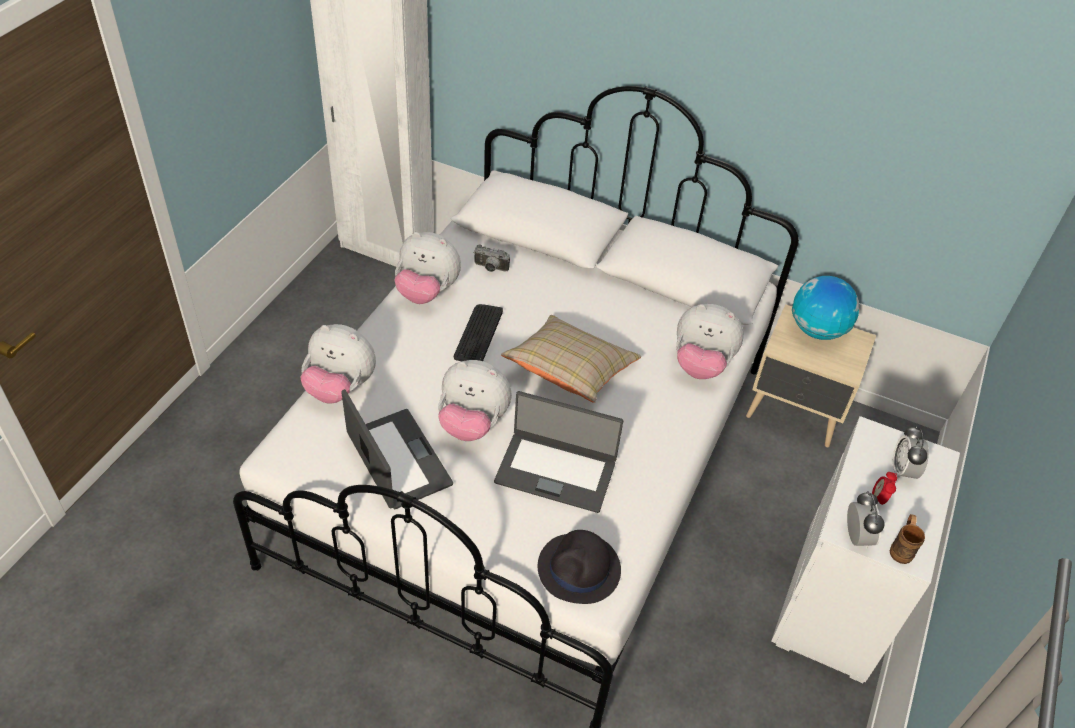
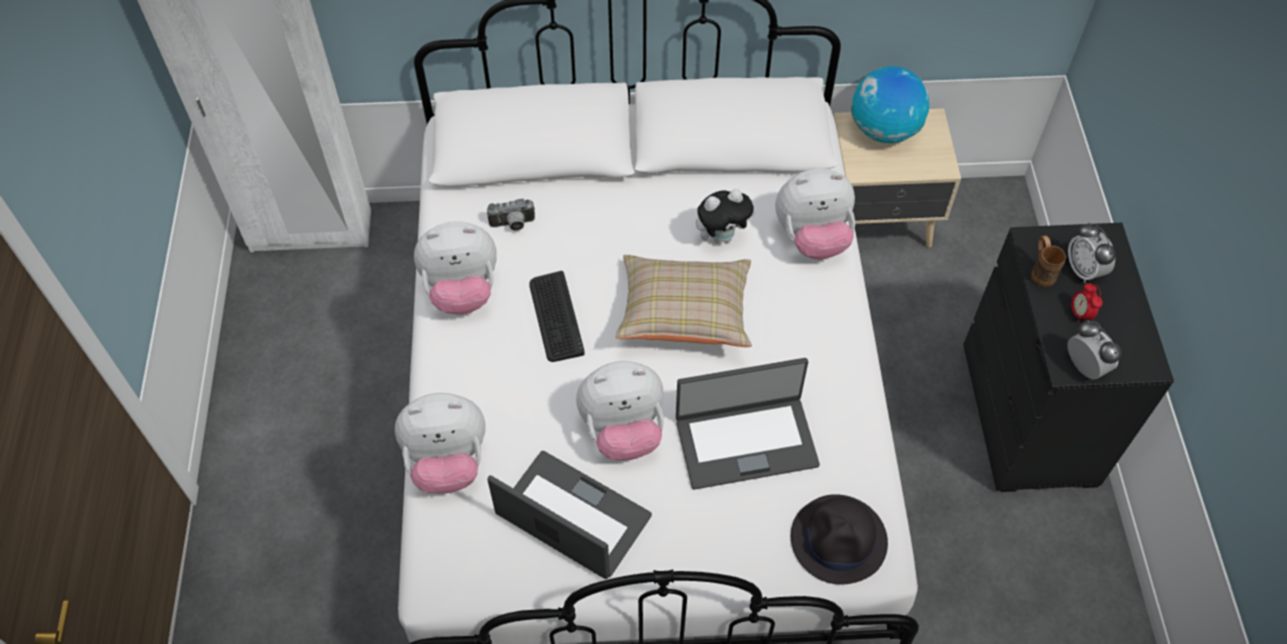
camera: 25 degrees left, 10 degrees up
white dresser [771,416,960,683] -> black dresser [963,223,1174,492]
brown mug [890,514,925,564] -> brown mug moved to [1031,235,1066,287]
none -> plush toy [696,189,756,244]

